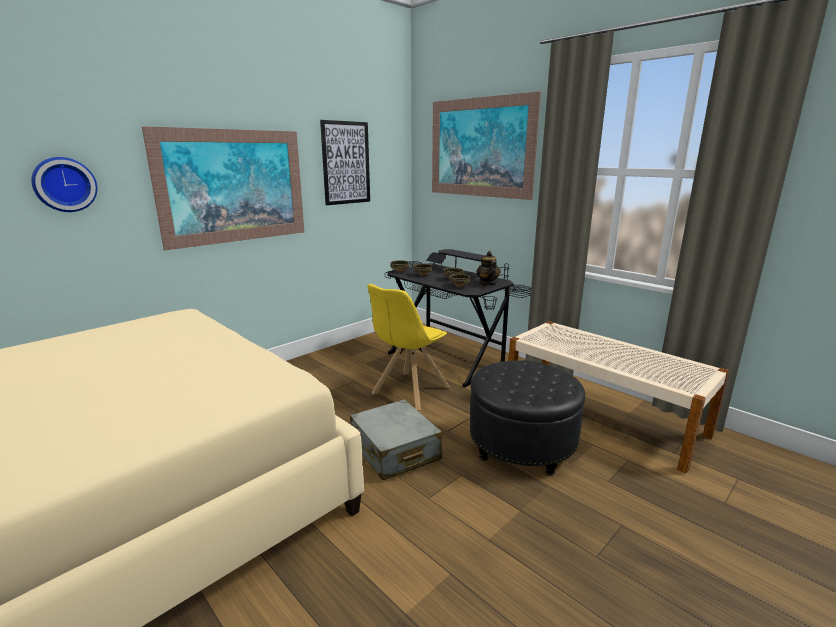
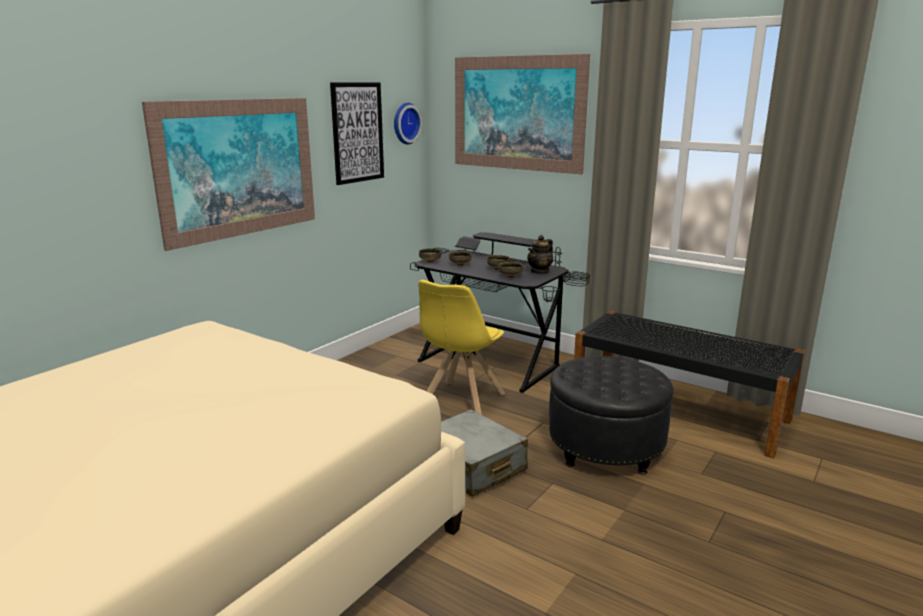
camera: 10 degrees left, 0 degrees up
wall clock [31,157,97,212] -> wall clock moved to [394,103,422,145]
teapot [476,251,501,285] -> teapot turned 120 degrees counterclockwise [527,235,553,274]
beige bench [509,321,729,474] -> black bench [574,311,805,459]

